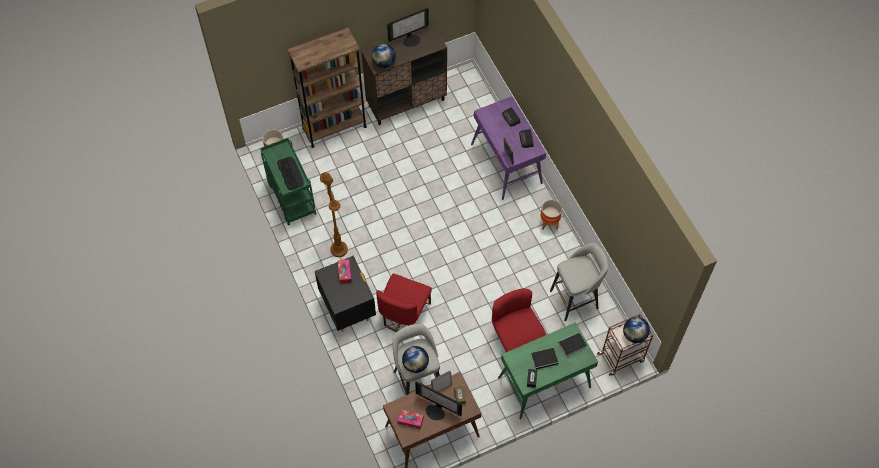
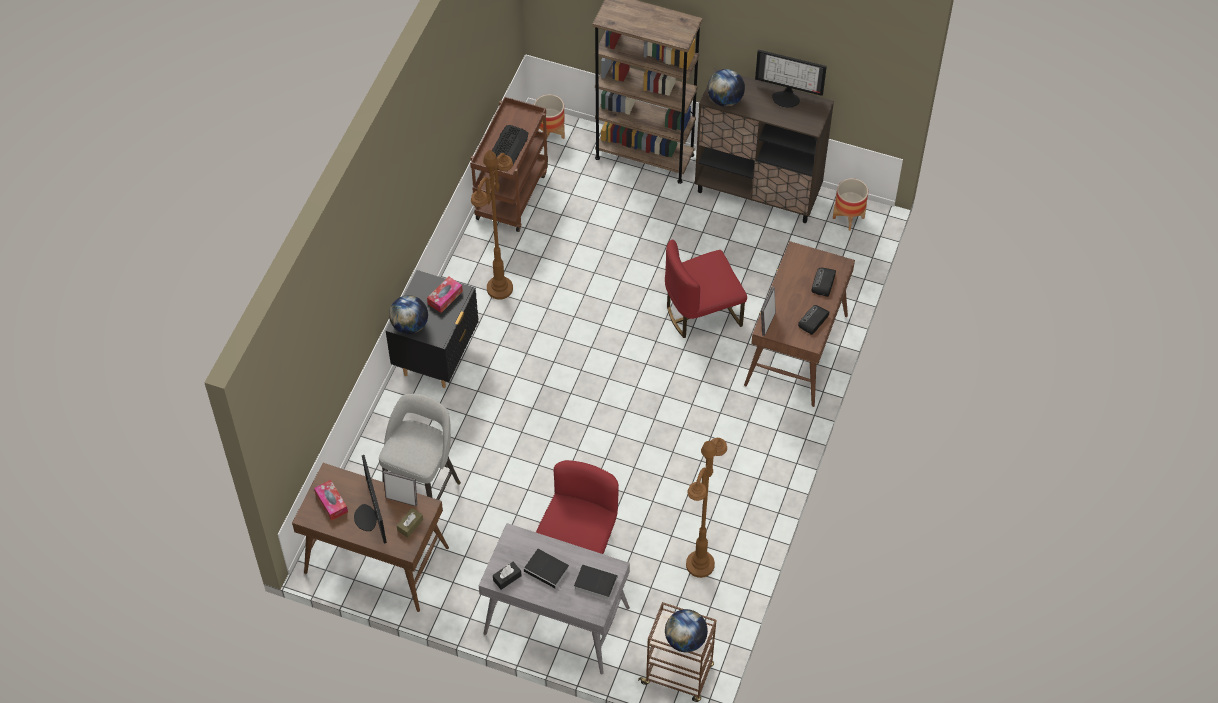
camera: 45 degrees right, 5 degrees down
green cart [260,138,316,225] -> brown cart [470,96,548,232]
red chair [376,274,432,332] -> red chair moved to [665,239,747,338]
globe [402,346,429,373] -> globe moved to [389,295,428,334]
purple desk [471,96,546,200] -> brown desk [744,241,855,407]
green desk [498,322,598,420] -> grey desk [478,523,630,675]
planter [541,200,562,230] -> planter moved to [833,178,868,231]
grey stool [550,243,608,321] -> brown floor lamp [686,438,727,578]

